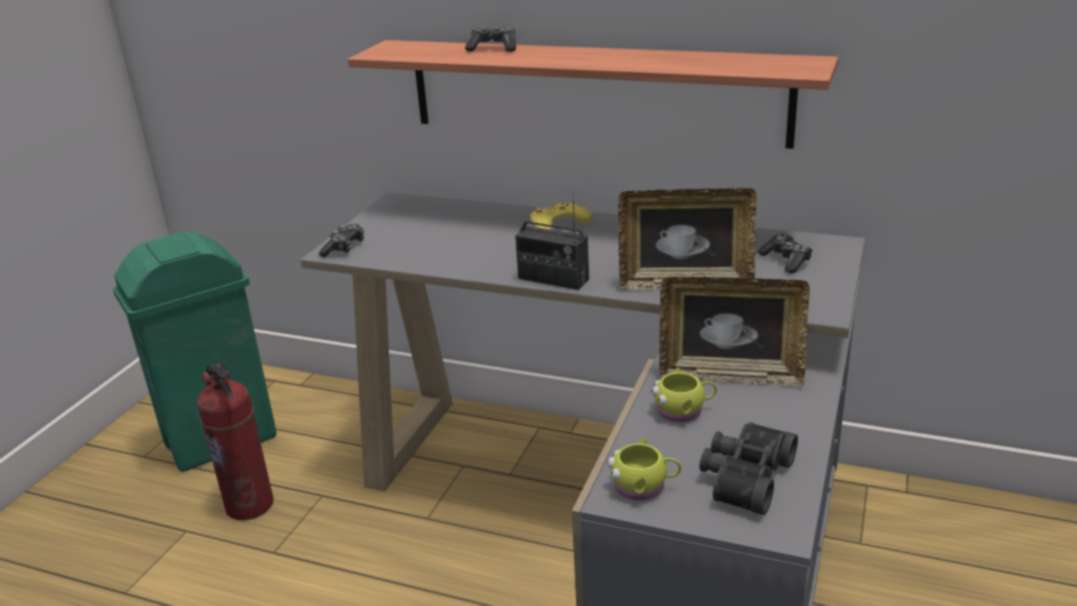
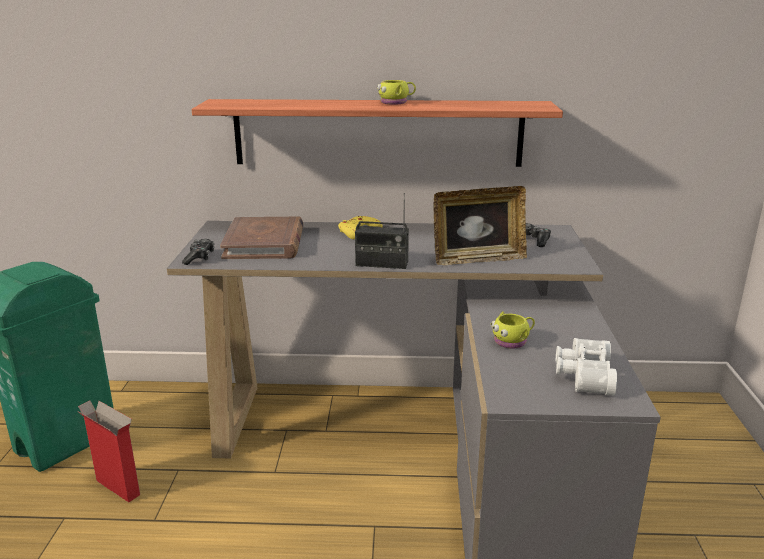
camera: 20 degrees left, 5 degrees down
fire extinguisher [197,362,274,520] -> cardboard box [78,401,140,502]
game controller [465,27,516,51] -> none
yellow mug [607,438,681,501] -> yellow mug moved to [377,80,416,105]
picture frame [659,277,810,387] -> none
black binoculars [700,422,798,515] -> white binoculars [556,338,617,395]
none -> brown book [220,217,304,259]

